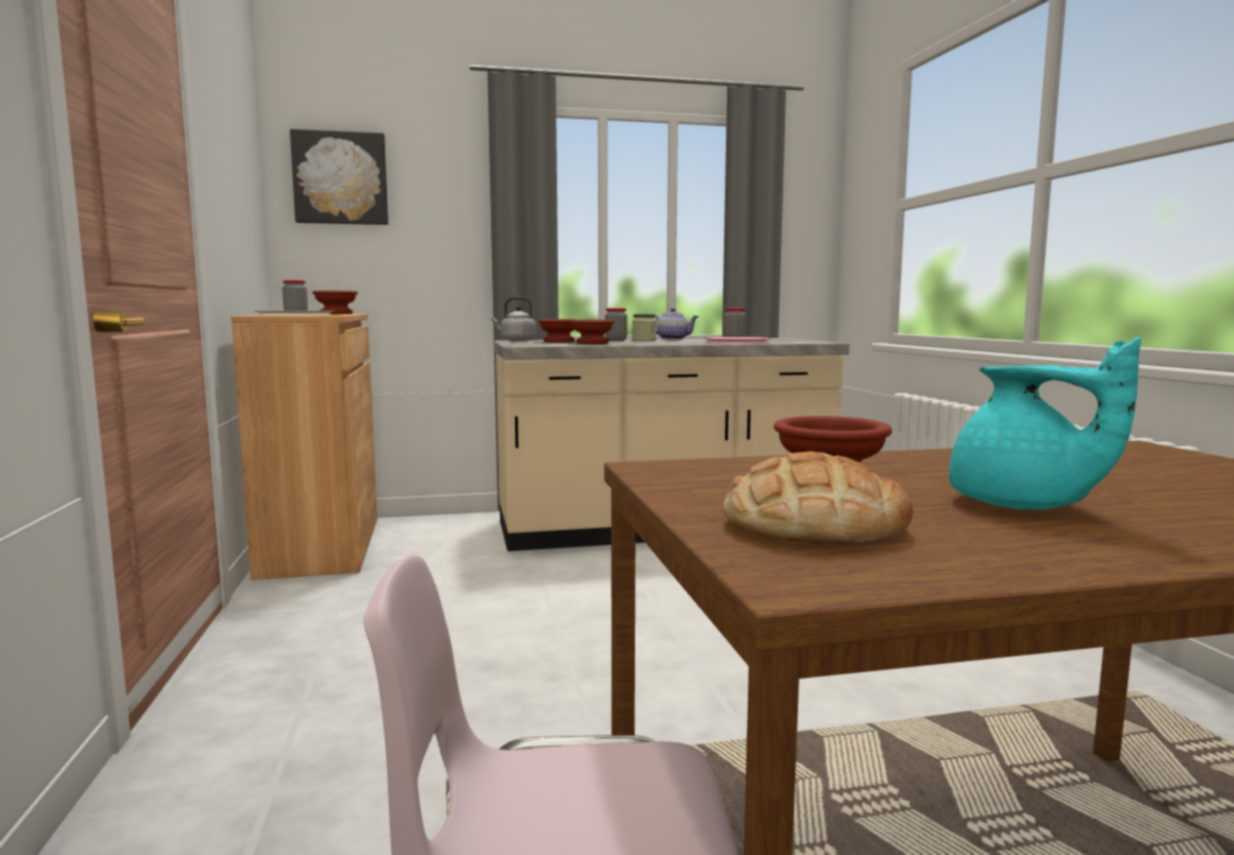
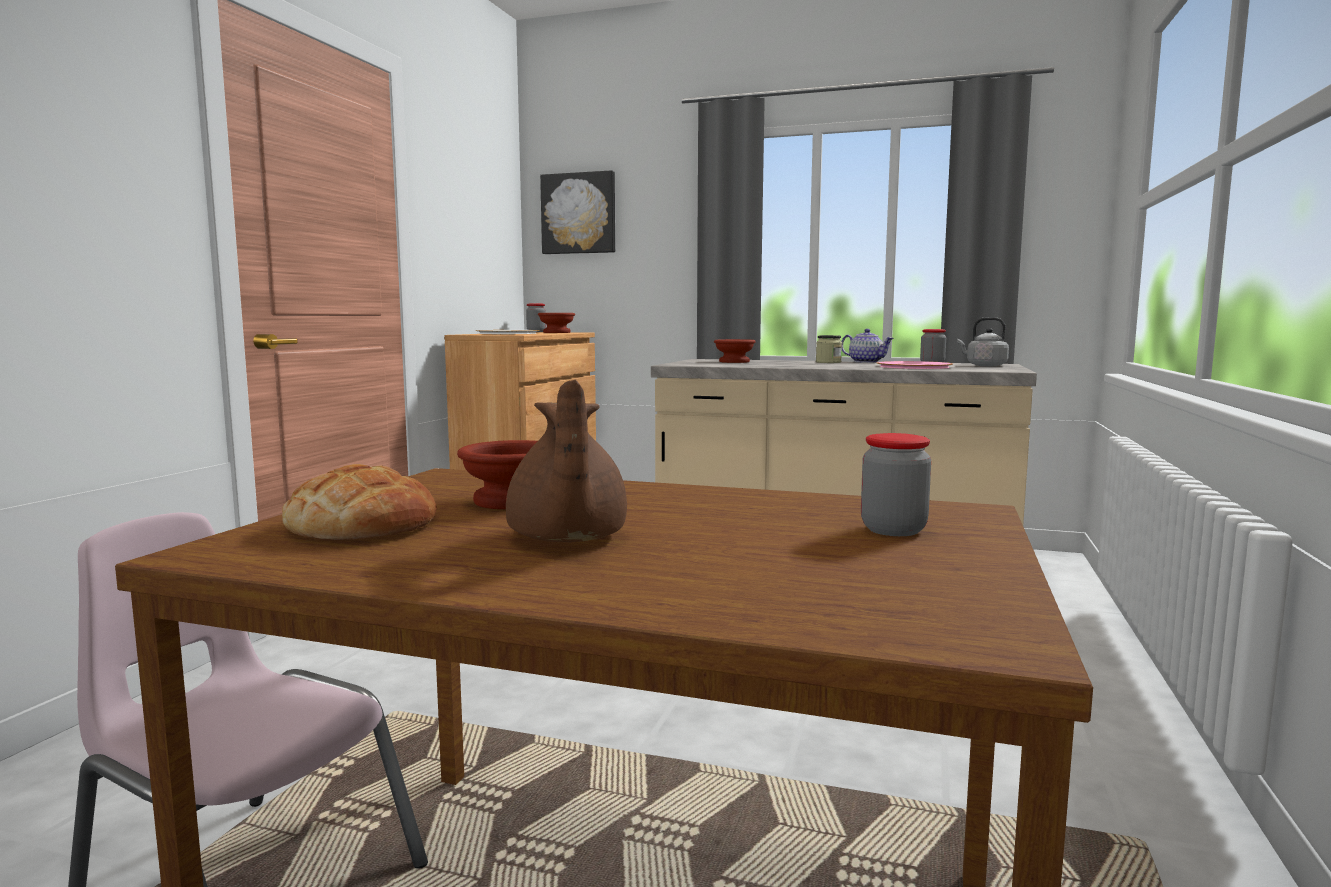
camera: 30 degrees right, 0 degrees up
grey kettle [491,297,536,341] -> grey kettle moved to [957,317,1009,366]
brown bowl [570,320,615,344] -> none
jar [605,308,627,341] -> jar moved to [861,433,931,536]
turquoise teapot [949,337,1141,510] -> brown teapot [506,380,627,542]

